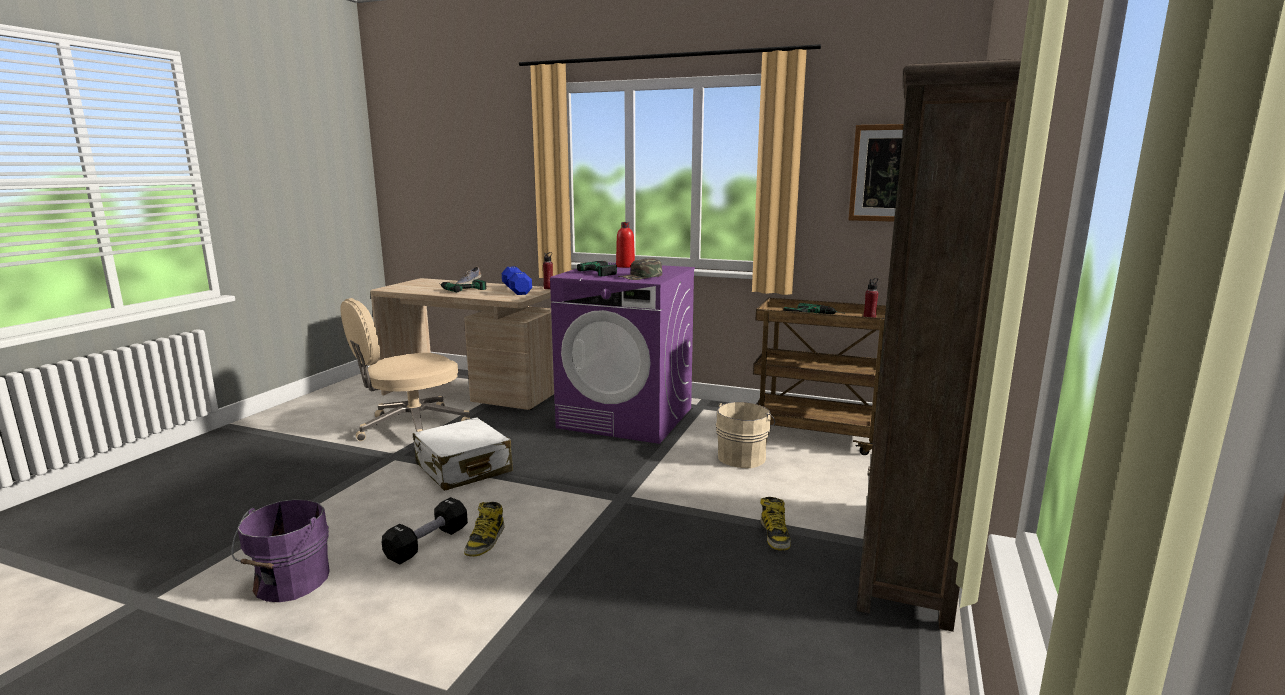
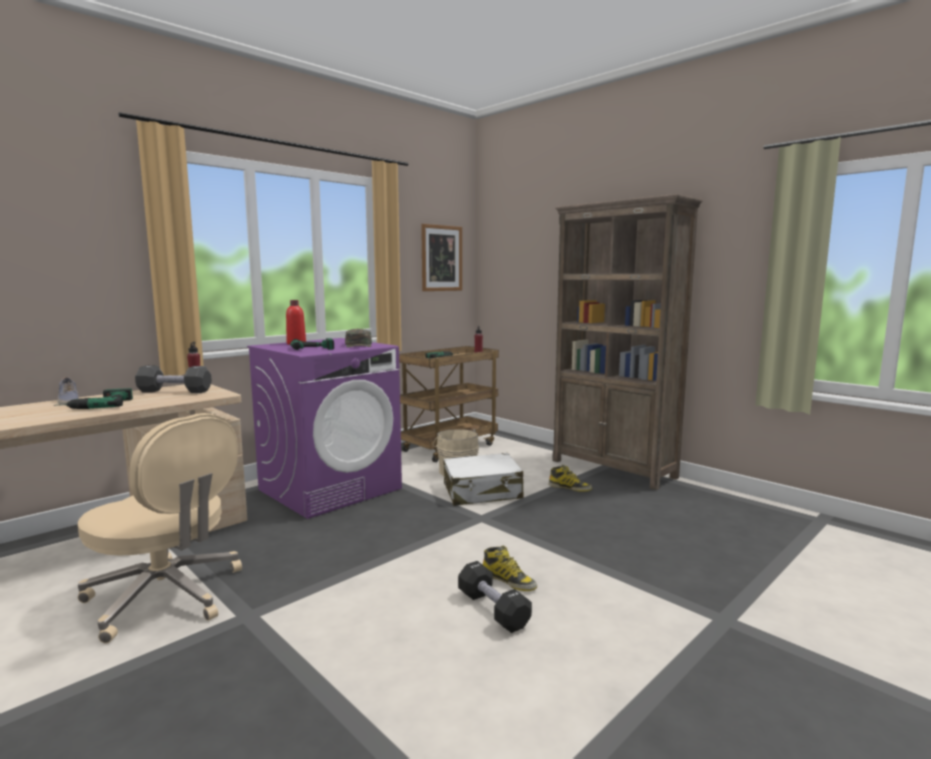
camera: 65 degrees left, 5 degrees down
purple bucket [232,499,330,602] -> none
beige office chair [340,298,470,441] -> beige office chair turned 45 degrees counterclockwise [78,413,242,643]
white suitcase [413,417,513,491] -> white suitcase moved to [444,453,524,506]
blue dumbbell [502,266,532,295] -> black dumbbell [135,365,212,393]

